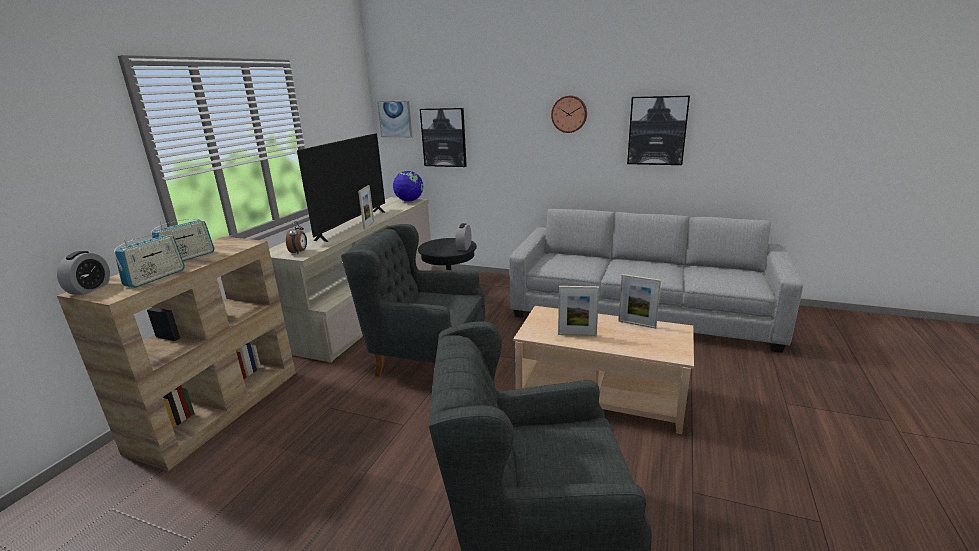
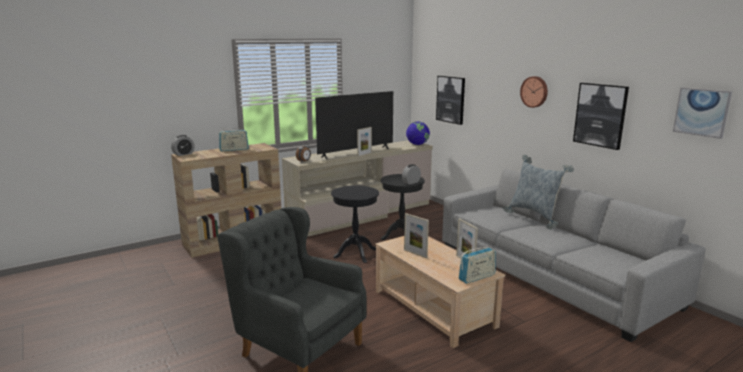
camera: 35 degrees right, 5 degrees down
radio [114,234,185,288] -> radio moved to [459,247,496,284]
grey armchair [341,224,485,376] -> black side table [331,185,379,263]
picture [377,101,412,137] -> picture moved to [673,88,732,139]
none -> pillow [503,154,574,230]

